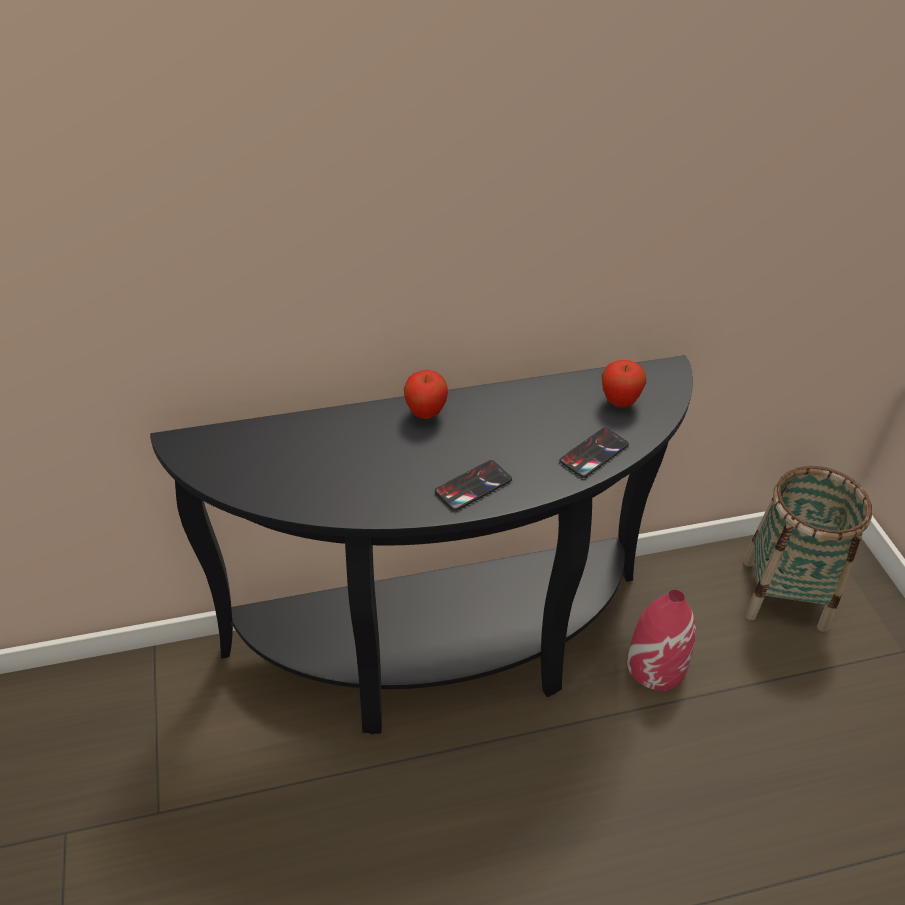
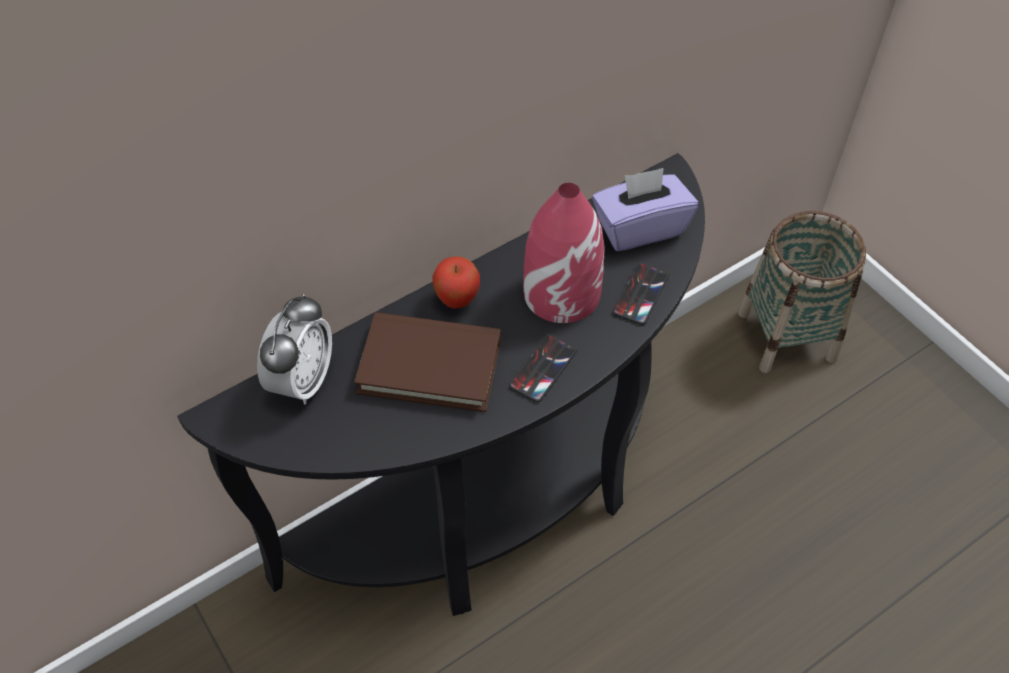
camera: 20 degrees left, 10 degrees up
apple [601,360,646,408] -> purple tissue box [592,168,698,251]
red vase [627,590,696,690] -> red vase moved to [523,183,605,323]
none -> alarm clock [257,293,332,405]
none -> brown book [354,312,501,412]

